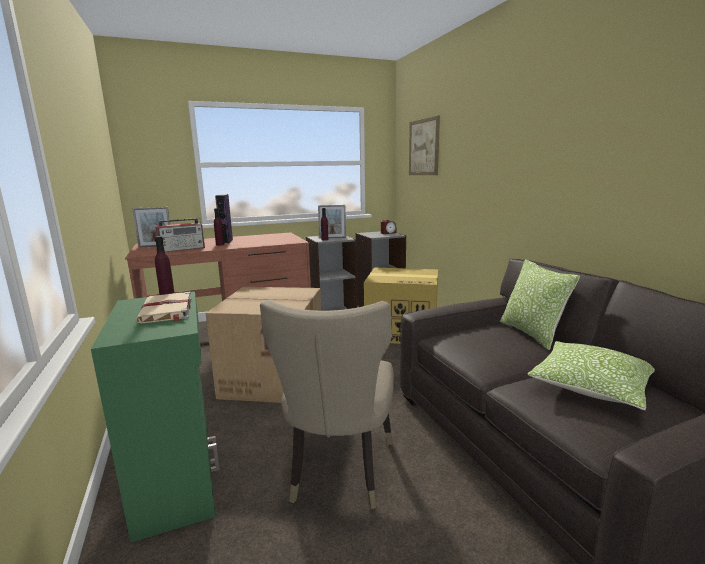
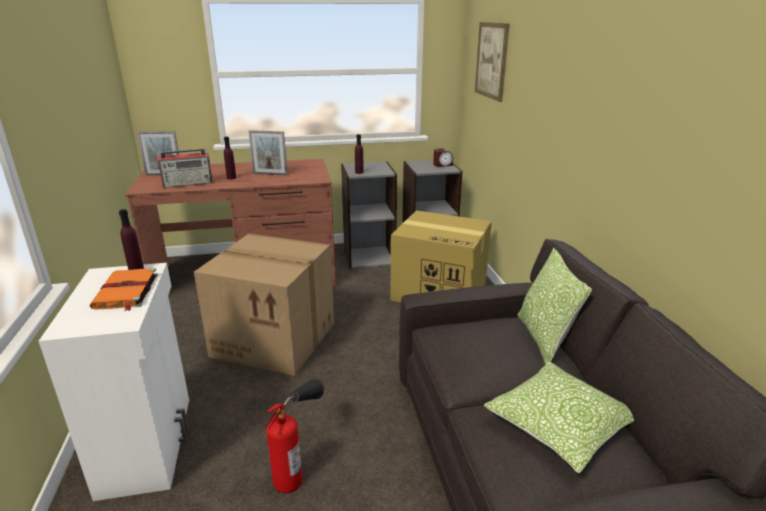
camera: 10 degrees right, 10 degrees up
green cabinet [91,292,219,543] -> white cabinet [39,263,189,501]
beige book [136,292,192,323] -> orange book [90,268,158,311]
purple speaker [215,194,233,243] -> none
beige chair [260,300,394,509] -> fire extinguisher [265,378,324,493]
picture frame [318,205,346,239] -> picture frame moved to [249,130,288,175]

